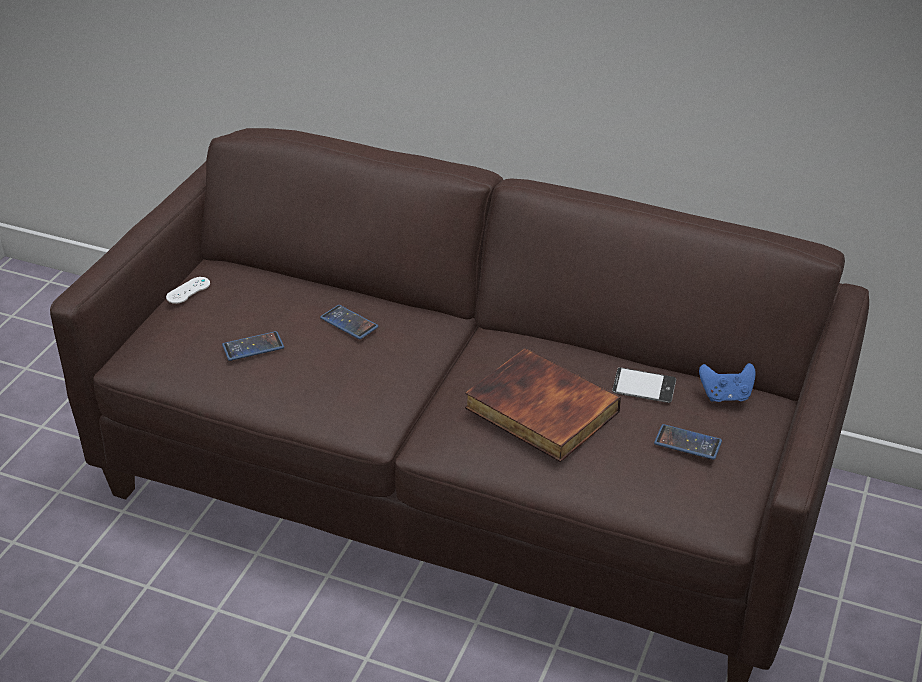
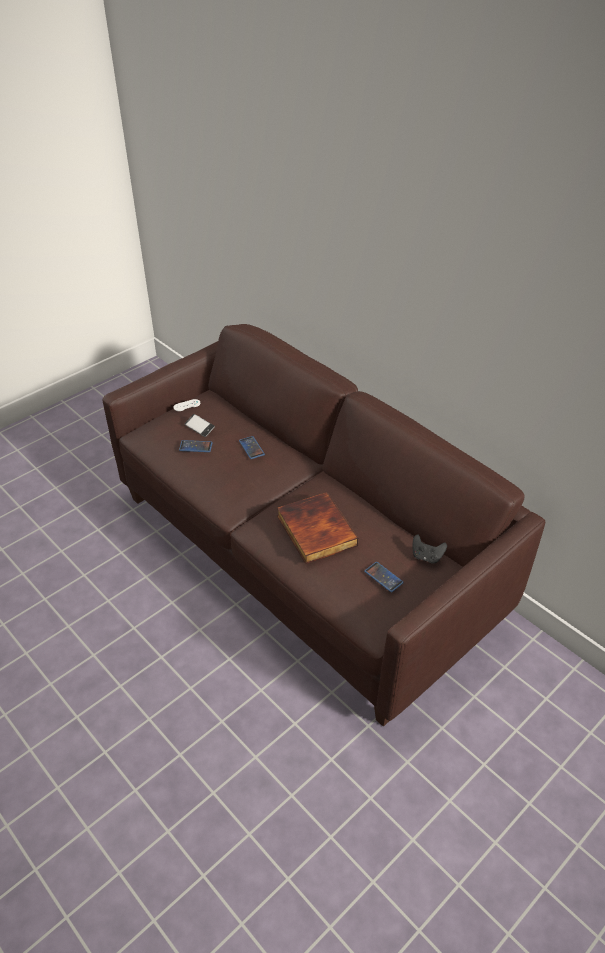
camera: 25 degrees right, 5 degrees up
phone [612,367,676,403] -> phone moved to [185,414,215,437]
blue game controller [699,363,756,402] -> black game controller [413,534,447,563]

